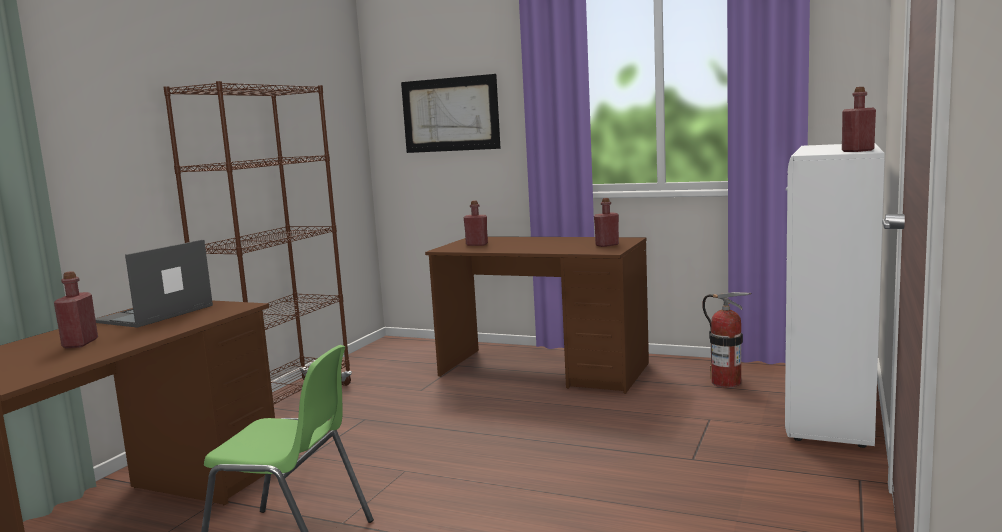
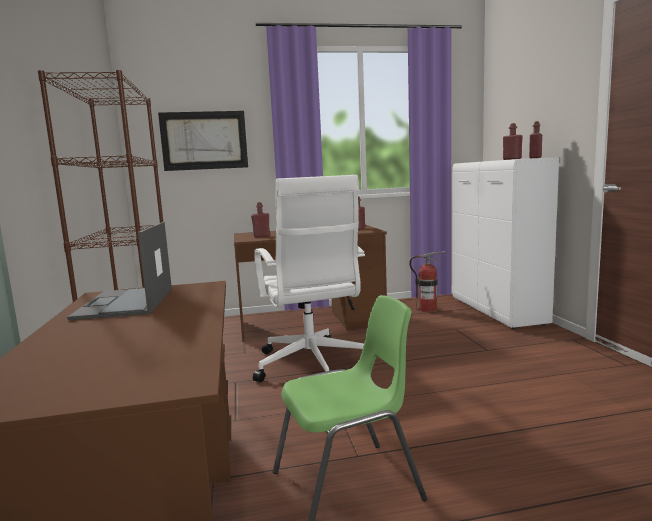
camera: 35 degrees left, 0 degrees up
red bottle [54,271,98,348] -> red bottle moved to [503,123,523,160]
none -> white office chair [253,175,365,382]

